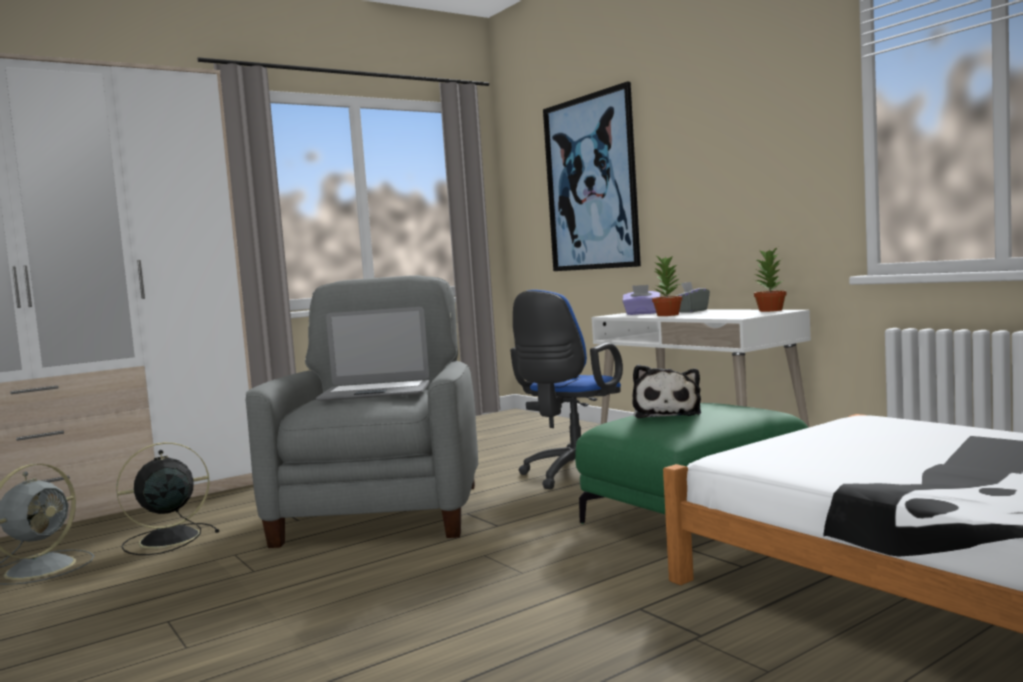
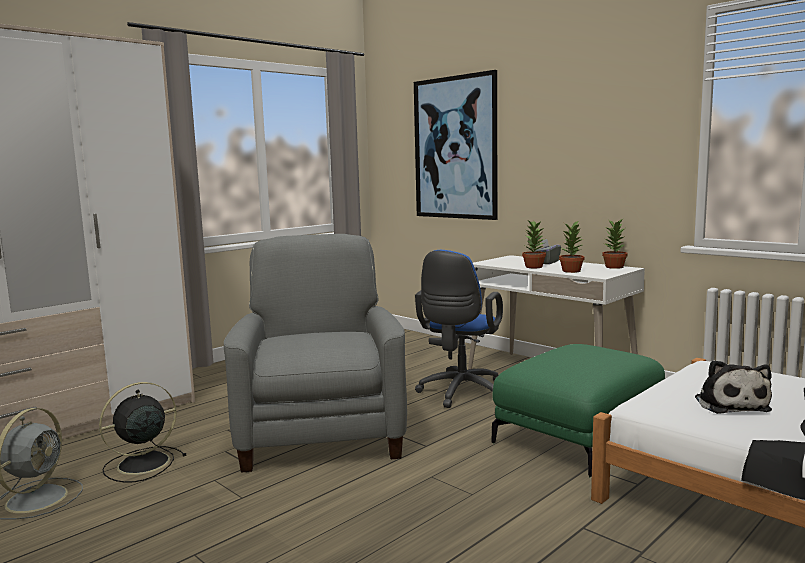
camera: 10 degrees left, 5 degrees up
laptop [316,307,429,401] -> none
purple tissue box [622,285,660,315] -> none
plush toy [632,365,701,419] -> plush toy moved to [695,360,772,414]
none -> potted plant [559,220,584,273]

